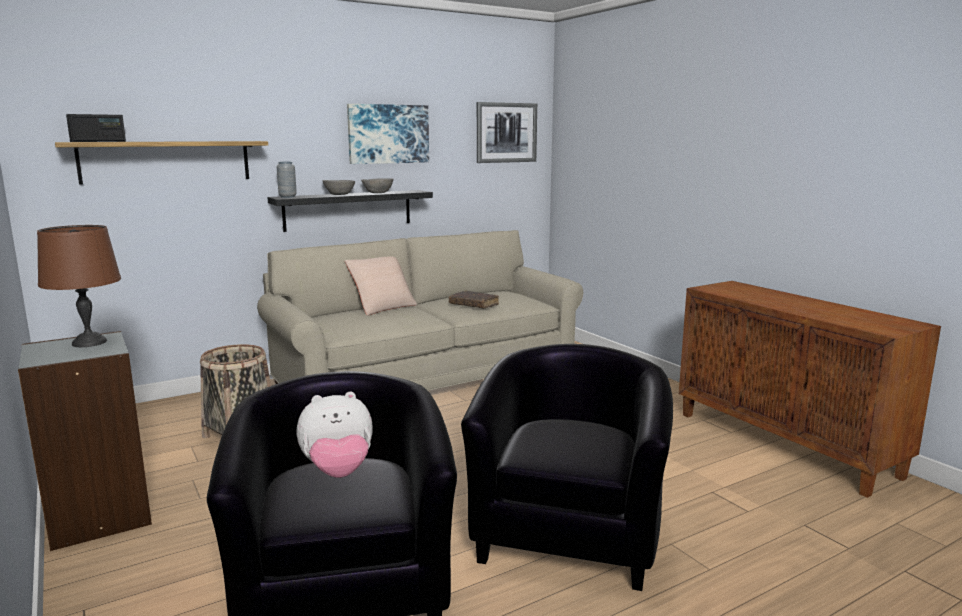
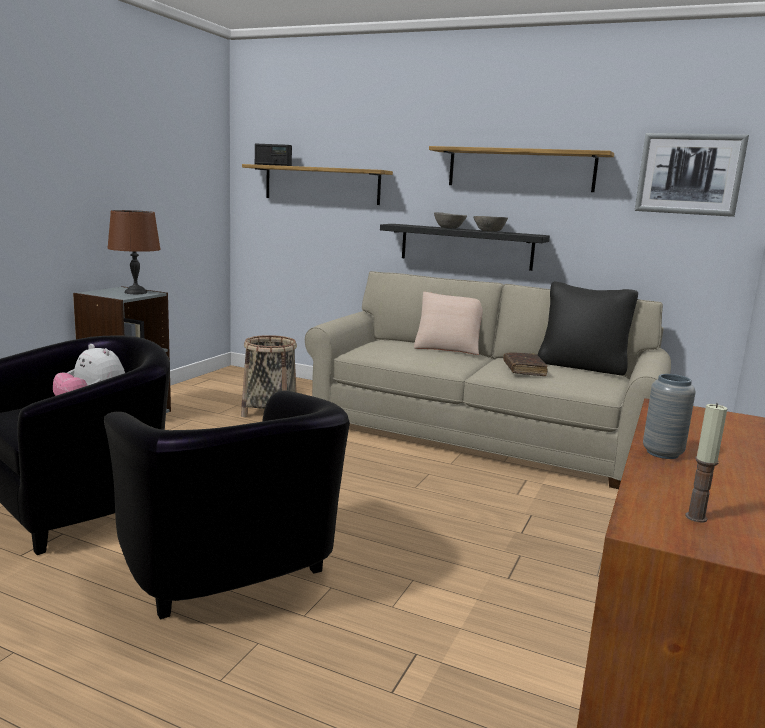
camera: 55 degrees right, 0 degrees up
grey vase [277,162,297,198] -> grey vase moved to [643,374,695,459]
picture [347,104,429,164] -> shelf [429,146,614,192]
black armchair [461,344,673,591] -> black armchair turned 75 degrees clockwise [104,390,350,620]
none -> black pillow [538,281,638,375]
none -> candle [685,403,727,523]

